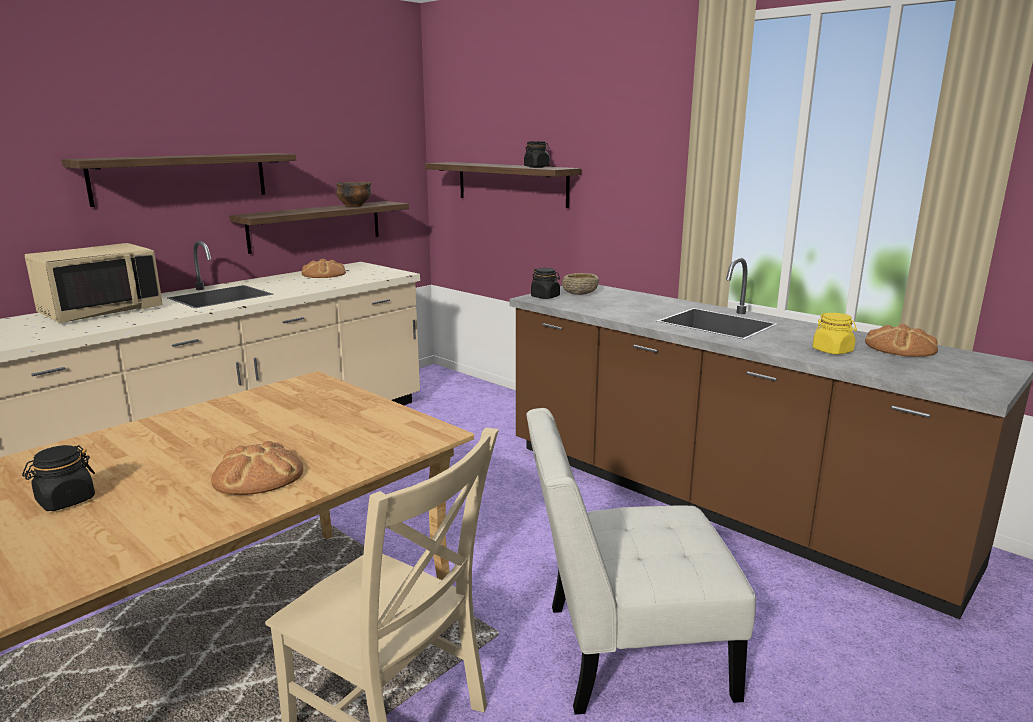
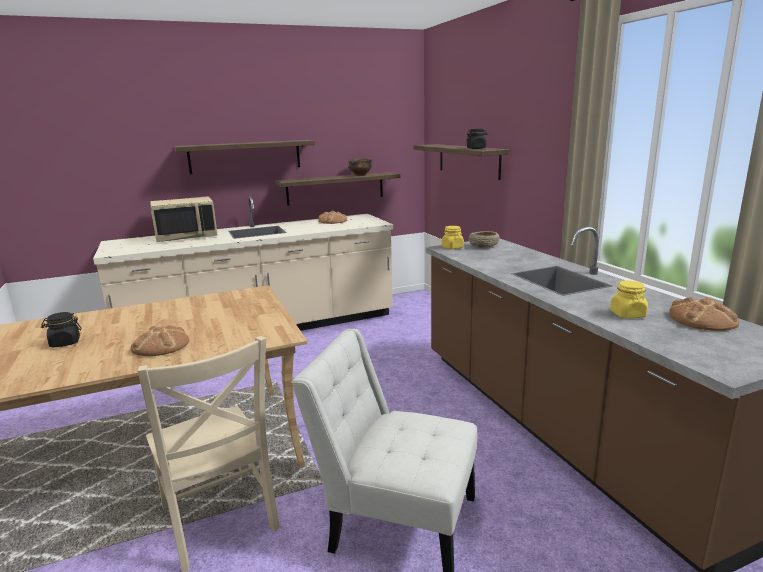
camera: 25 degrees right, 0 degrees up
black jar [531,268,560,299] -> yellow jar [442,226,464,249]

